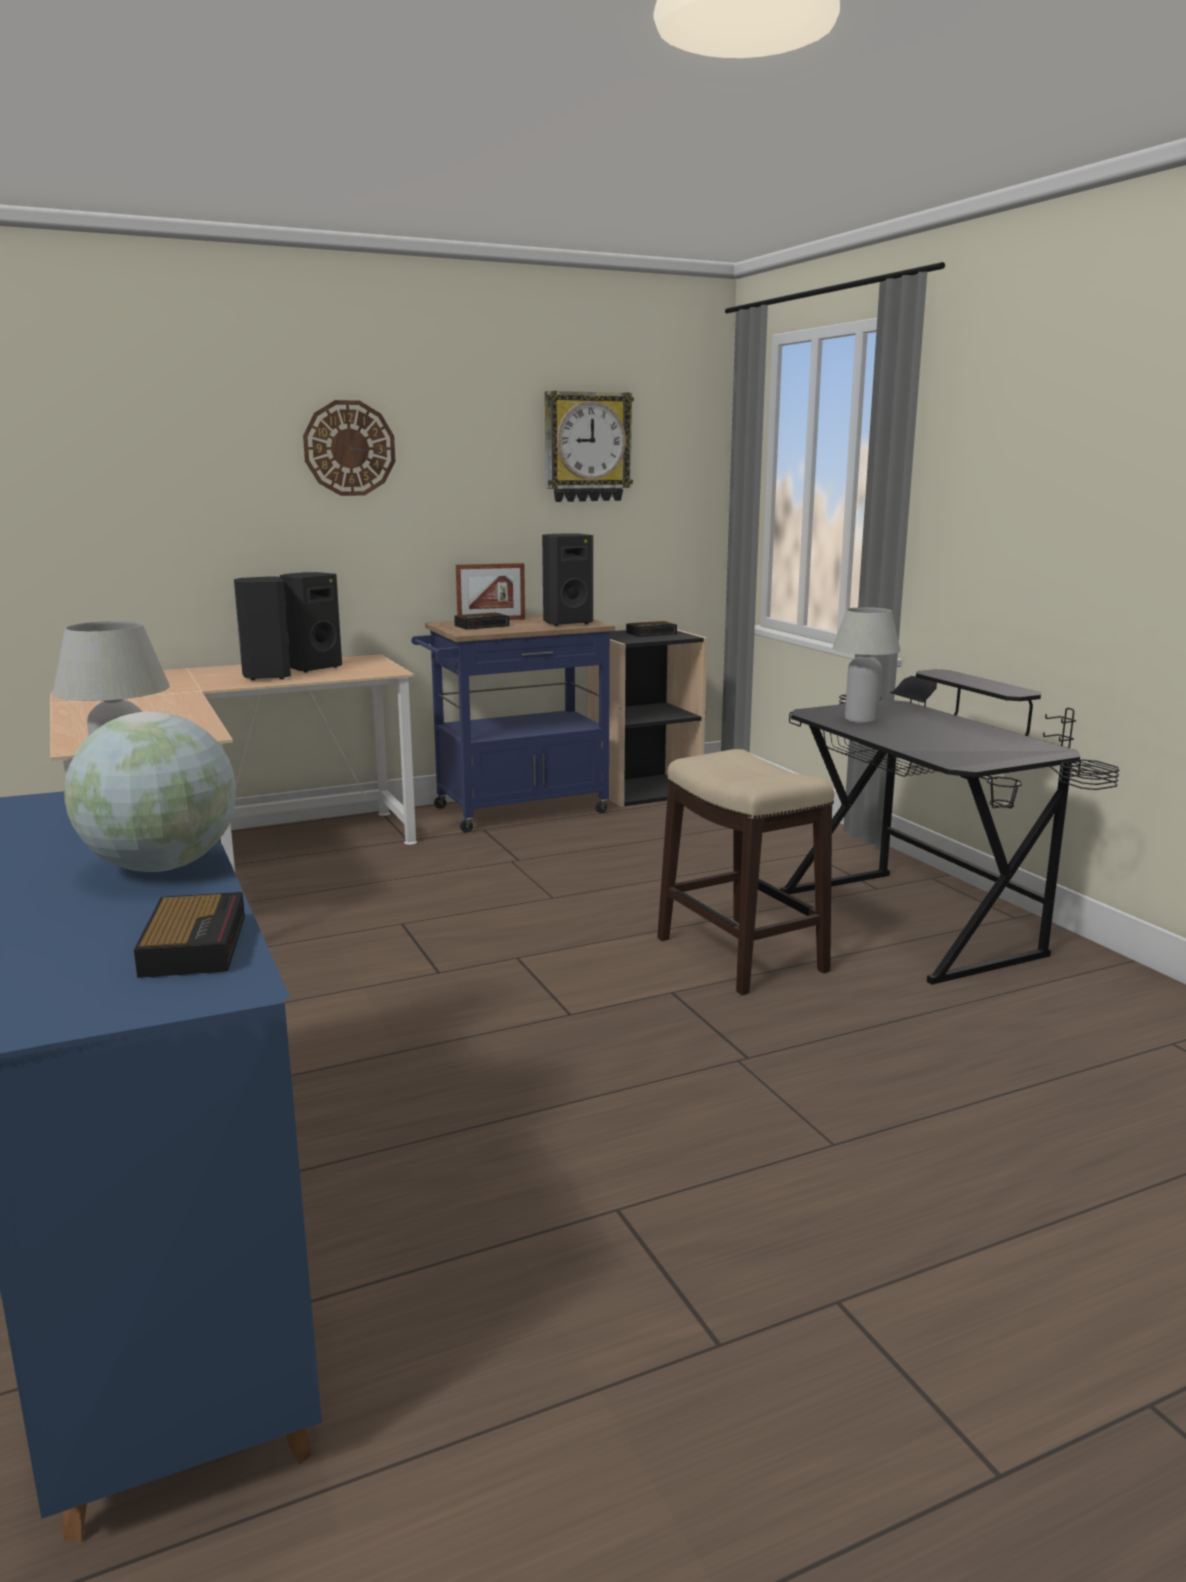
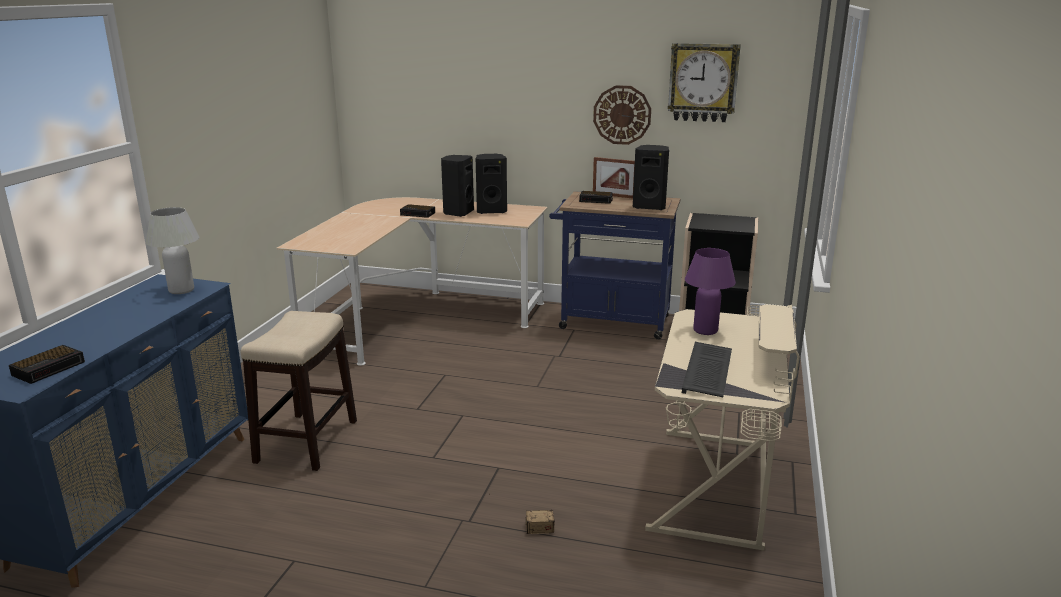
camera: 40 degrees right, 5 degrees up
globe [64,712,235,872] -> none
wall clock [303,400,395,496] -> wall clock moved to [593,85,651,145]
alarm clock [626,621,677,637] -> alarm clock moved to [400,204,435,218]
stool [657,749,834,995] -> stool moved to [241,311,357,471]
black desk [780,669,1120,985] -> beige desk [645,304,800,551]
white table lamp [832,607,901,724] -> purple table lamp [685,248,736,335]
none -> storage box [489,493,555,534]
none -> keyboard [682,342,732,397]

